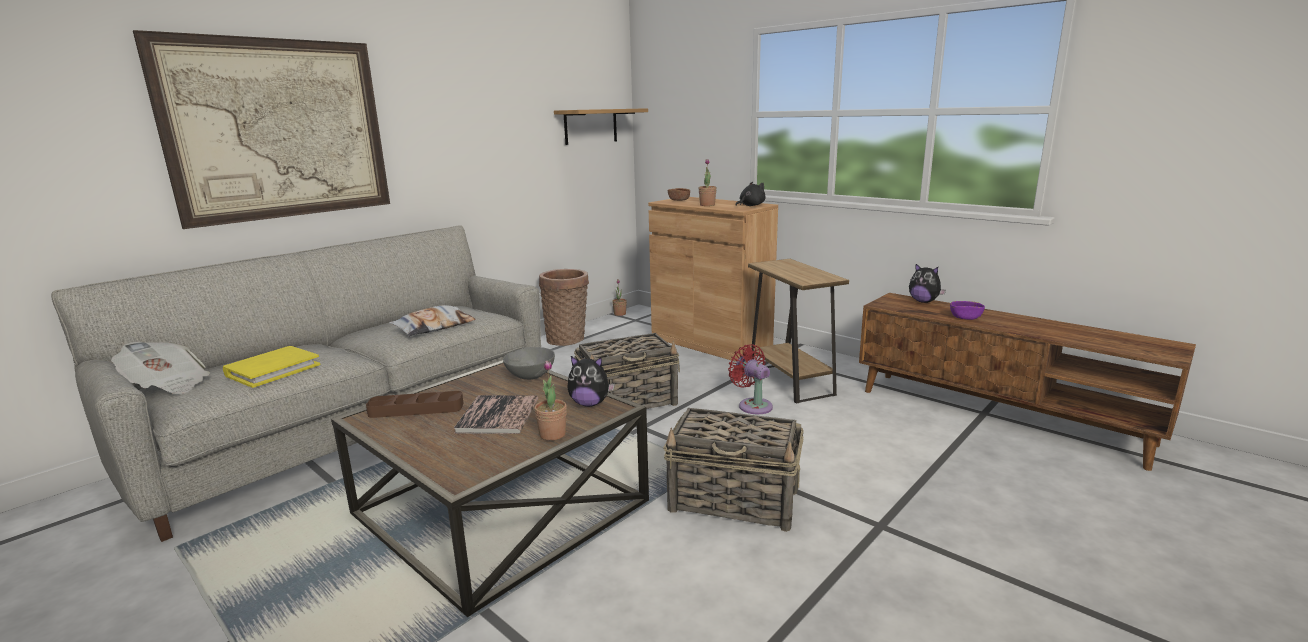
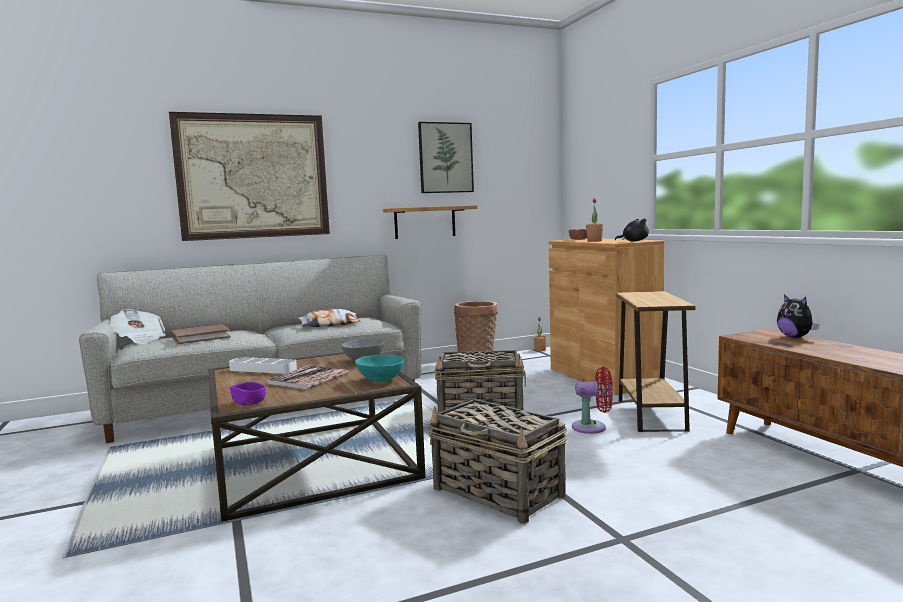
camera: 25 degrees right, 10 degrees down
yellow book [223,346,321,388] -> brown book [172,324,231,344]
brown tray [366,391,464,418] -> white tray [229,357,297,374]
potted plant [534,361,567,441] -> none
shelf [554,108,648,145] -> shelf moved to [383,205,478,239]
plush toy [567,356,615,407] -> turquoise bowl [355,355,404,382]
red fan [728,344,773,414] -> red fan turned 105 degrees clockwise [572,367,613,434]
purple bowl [950,301,985,320] -> purple bowl moved to [230,382,266,405]
none -> picture [418,122,474,193]

